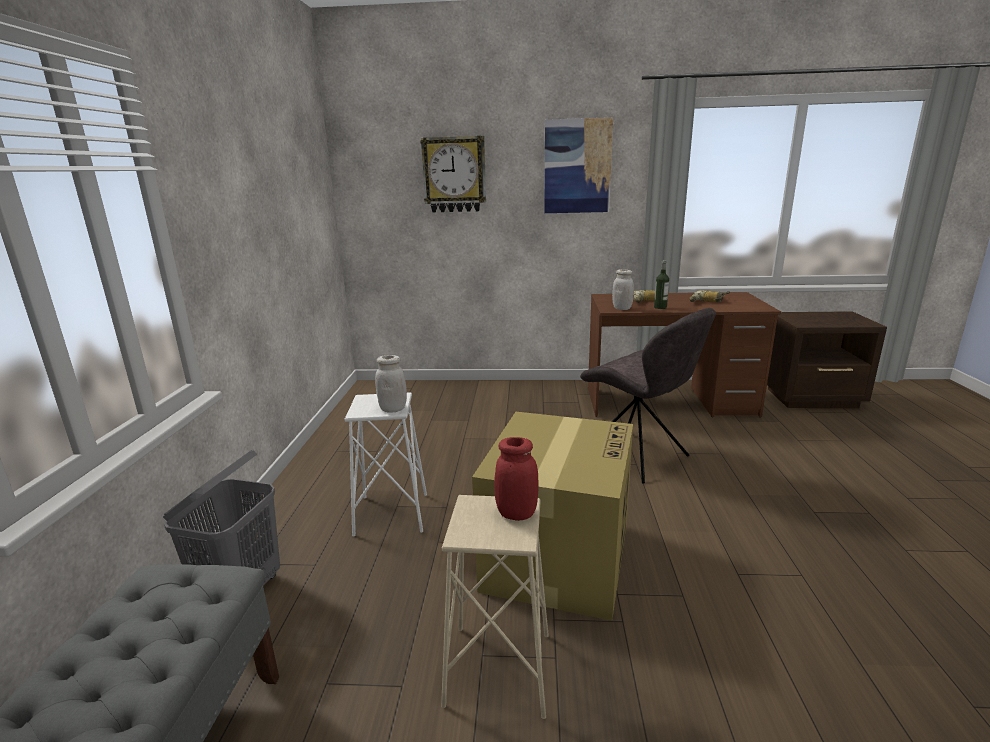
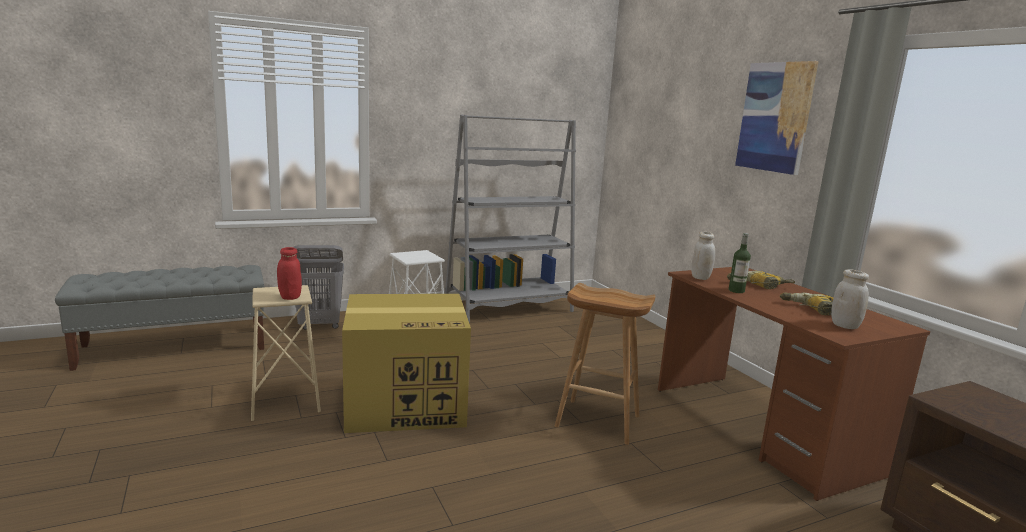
camera: 60 degrees right, 5 degrees down
white jar [375,355,407,413] -> white jar moved to [831,269,869,329]
wall clock [420,136,486,212] -> none
grey chair [580,308,716,484] -> brown stool [555,283,656,445]
none -> grey bookcase [445,115,576,323]

